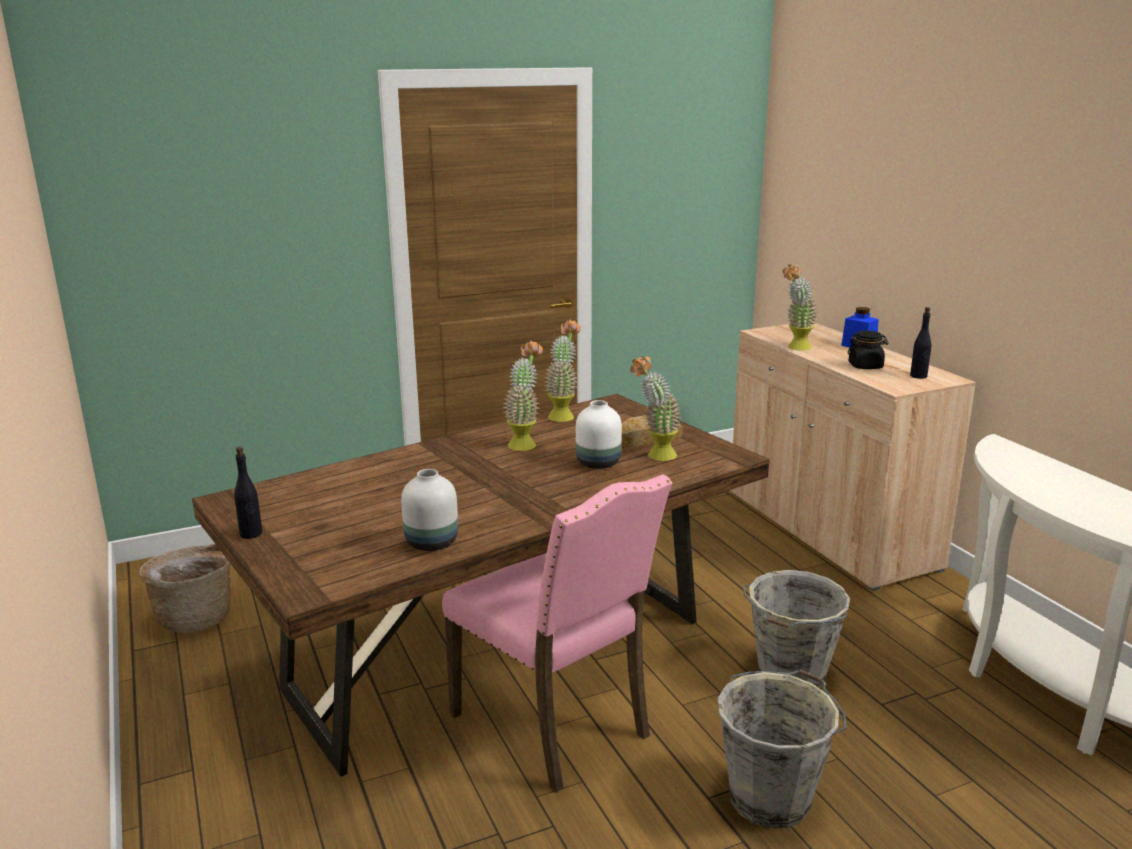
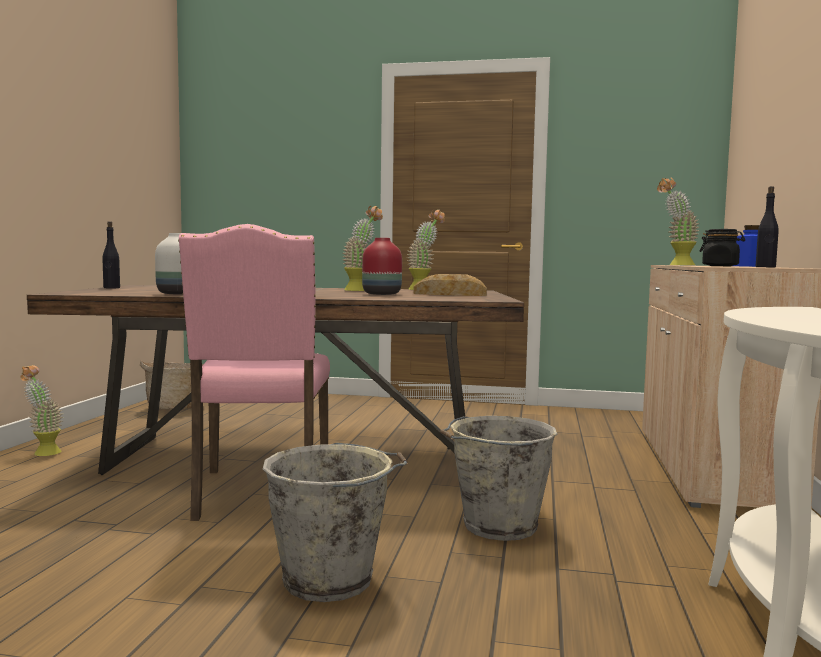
camera: 35 degrees right, 15 degrees down
white vase [576,400,622,469] -> red vase [362,238,402,295]
potted plant [630,356,681,461] -> potted plant moved to [21,365,63,456]

